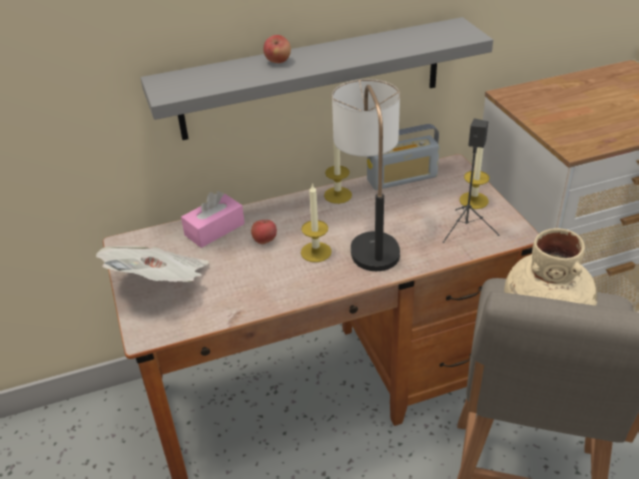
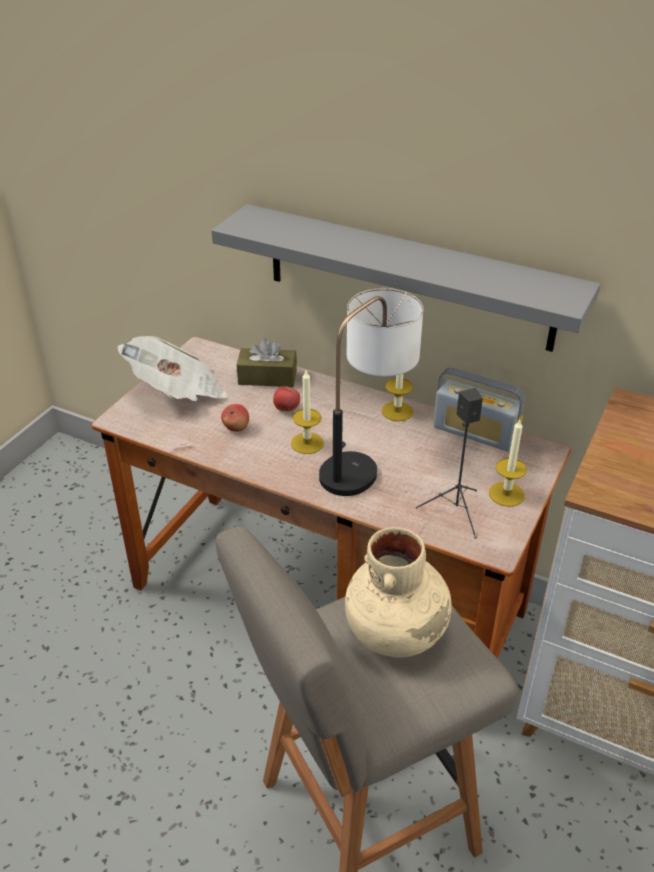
camera: 45 degrees right, 0 degrees up
pink tissue box [181,191,245,248] -> brown tissue box [237,338,297,387]
apple [264,35,291,63] -> apple moved to [221,404,249,432]

